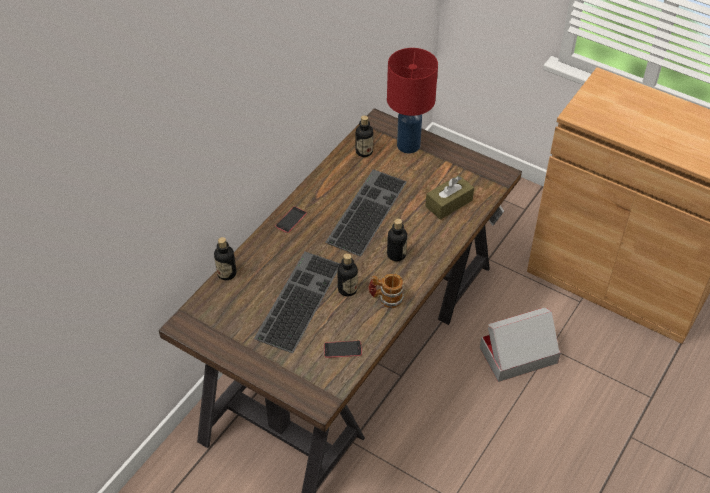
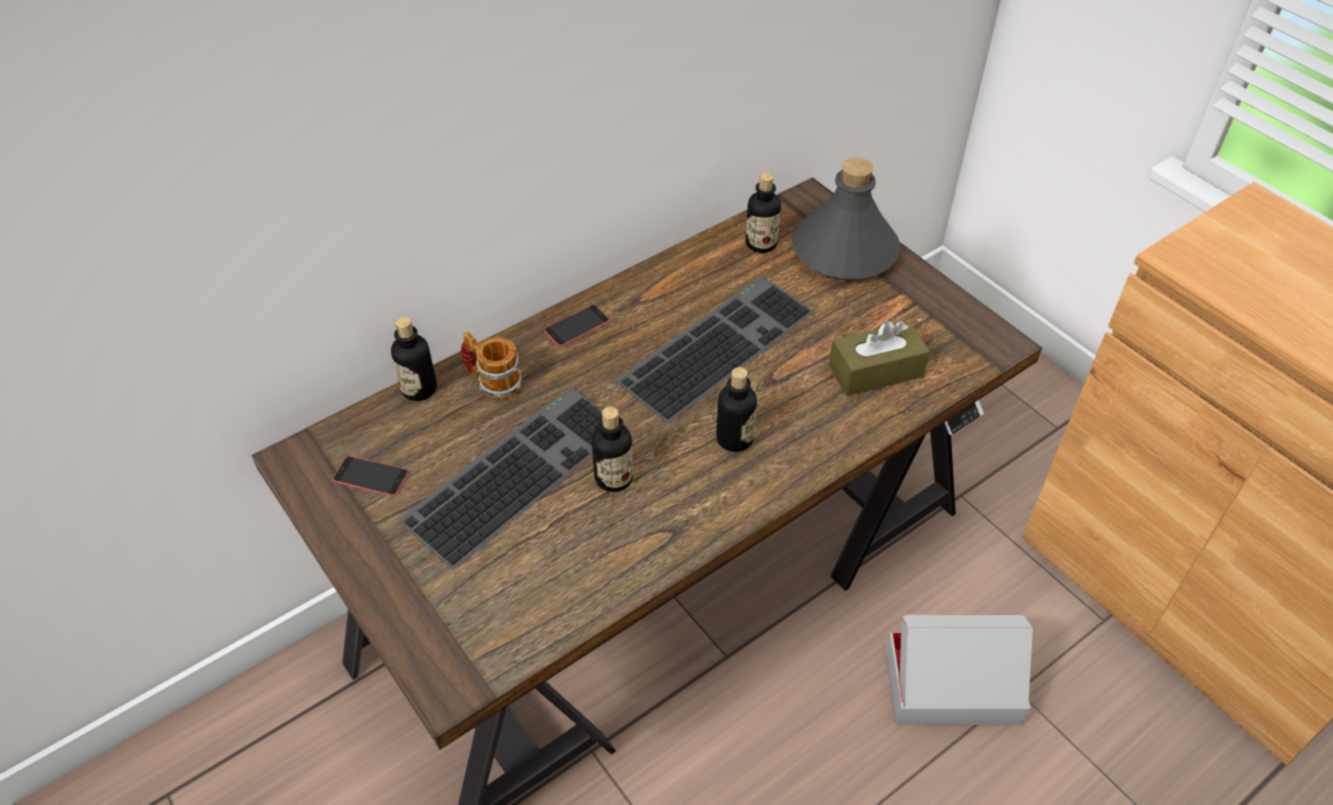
camera: 20 degrees right, 0 degrees up
phone [324,341,362,358] -> phone moved to [333,456,409,496]
mug [368,274,404,308] -> mug moved to [461,332,522,401]
red table lamp [387,48,438,153] -> grey bottle [792,157,900,280]

